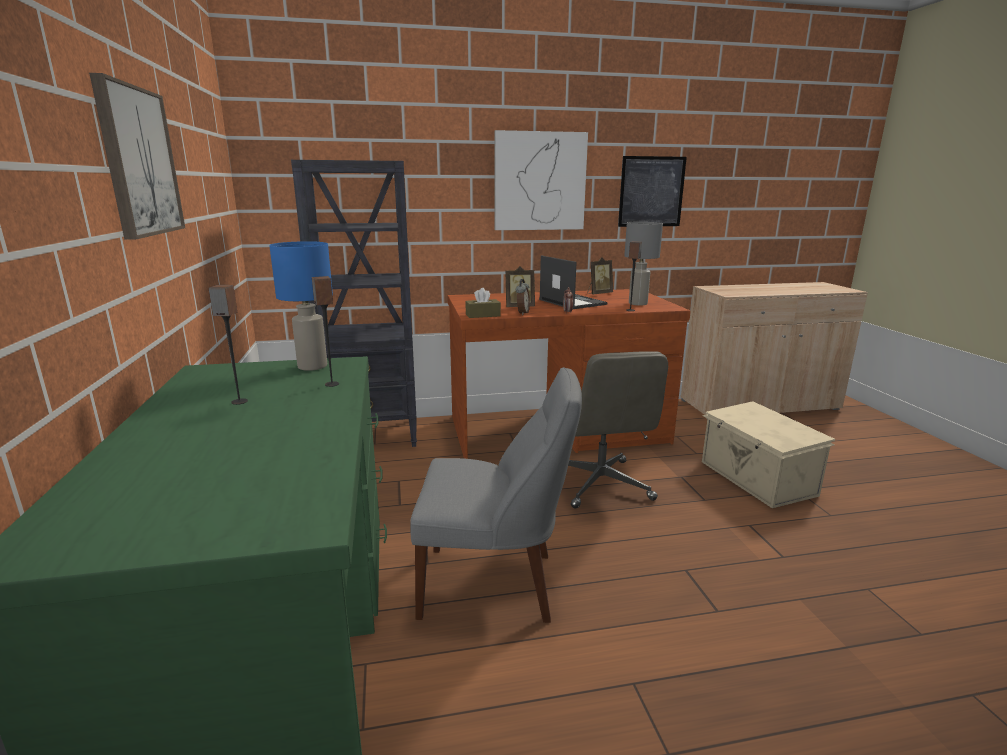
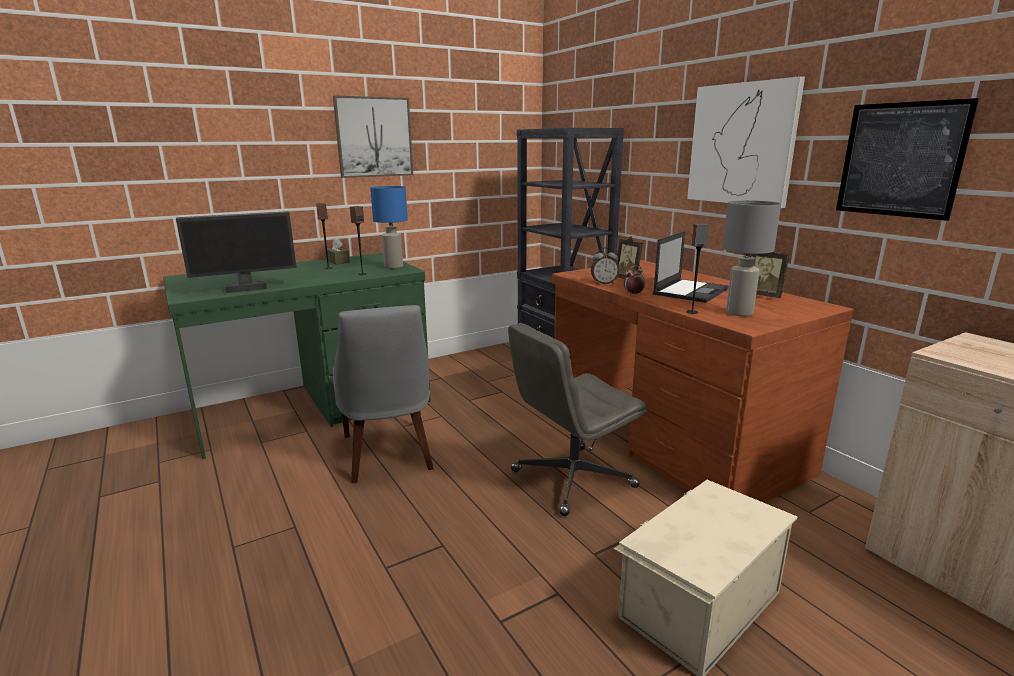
camera: 70 degrees right, 0 degrees up
brown tissue box [465,288,501,318] -> brown tissue box moved to [325,238,350,264]
none -> monitor [176,211,297,293]

